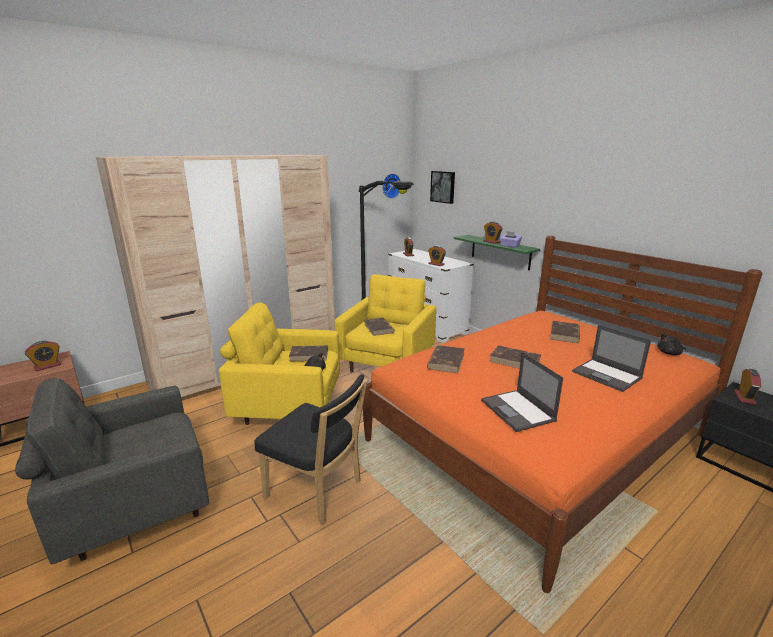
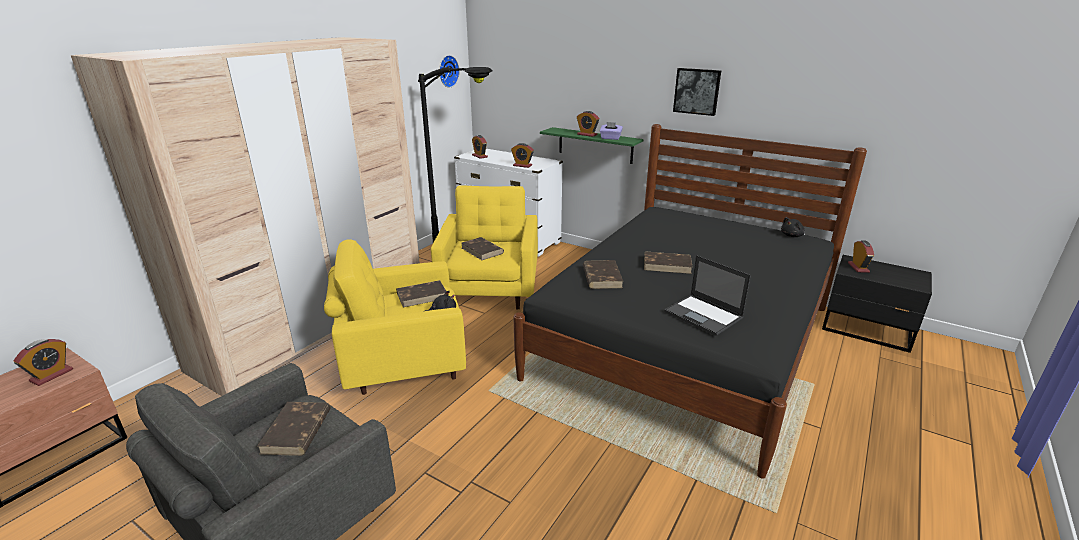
camera: 20 degrees left, 5 degrees up
black chair [254,374,368,525] -> none
orange bed [363,235,763,593] -> black bed [514,124,867,479]
picture [430,171,455,204] -> picture moved to [673,68,721,116]
brown book [550,321,580,343] -> brown book moved to [257,402,331,456]
laptop [572,325,651,392] -> none

